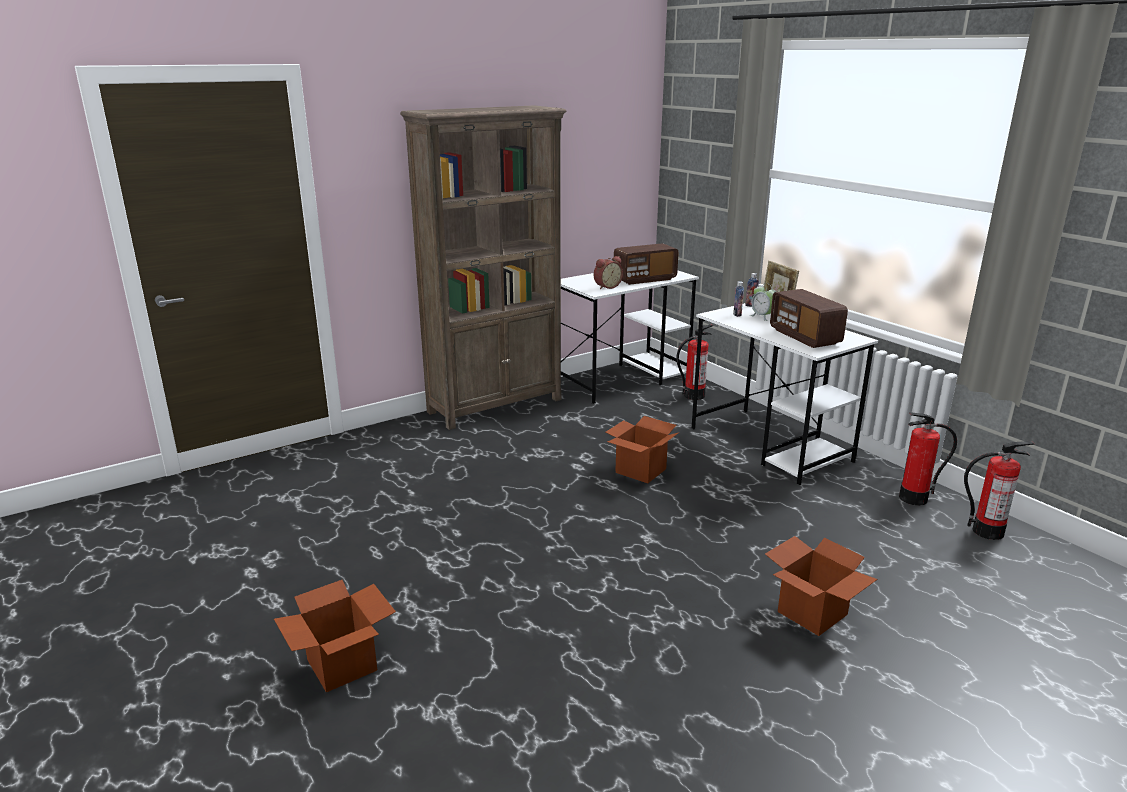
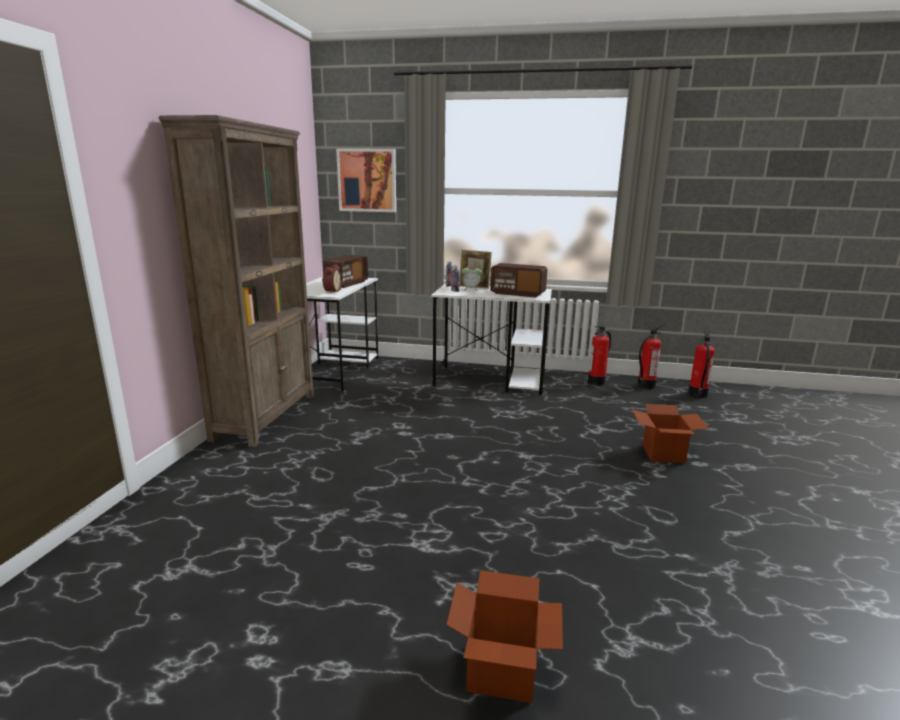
camera: 45 degrees left, 5 degrees down
cardboard box [605,416,678,483] -> none
fire extinguisher [676,324,713,400] -> fire extinguisher moved to [688,330,715,398]
none -> picture [336,149,396,212]

